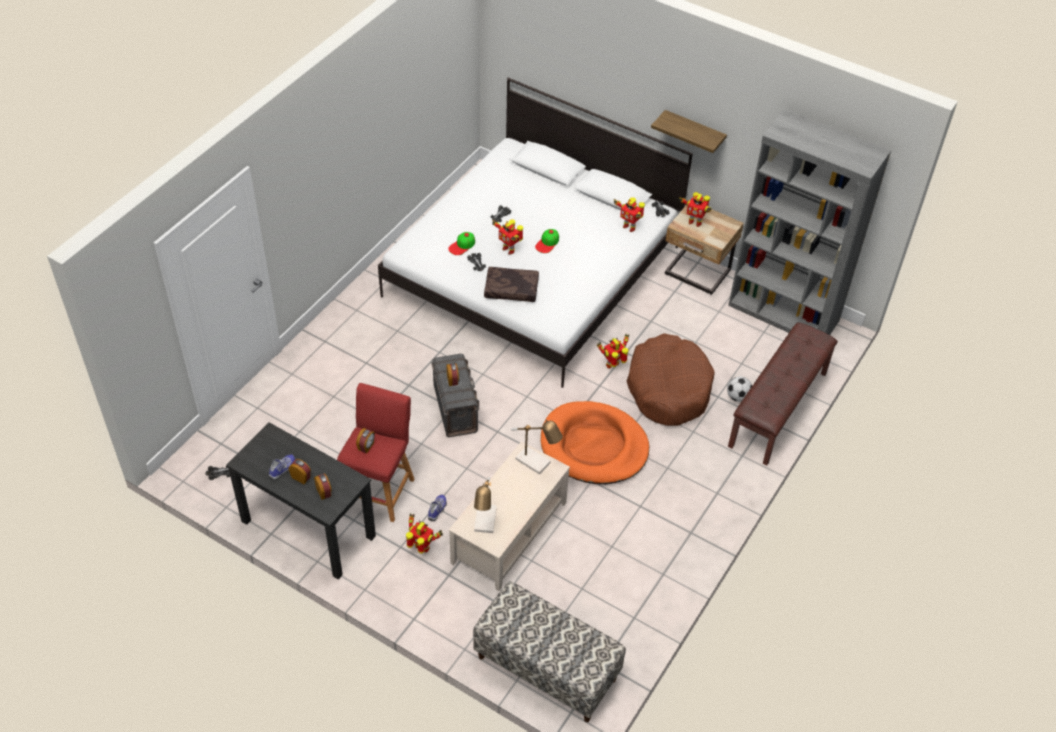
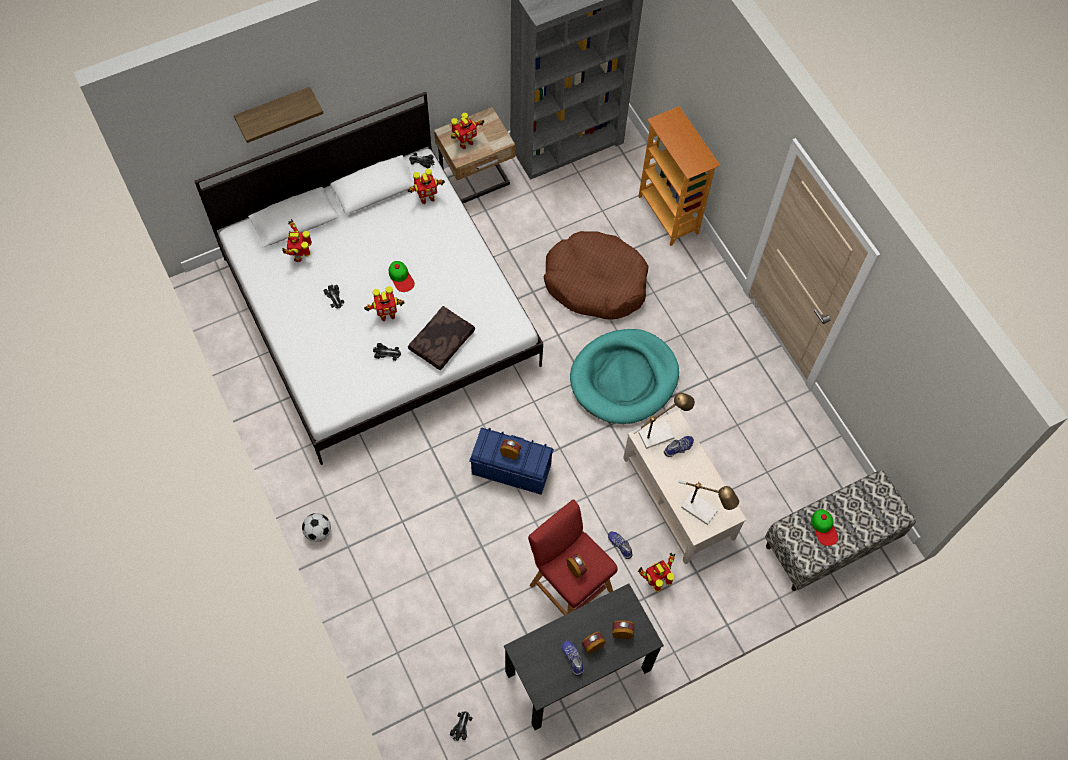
camera: 60 degrees left, 15 degrees up
grey storage box [431,354,479,437] -> blue storage box [469,428,554,495]
cap [448,232,475,255] -> cap moved to [811,509,838,546]
orange dog bed [541,401,649,484] -> turquoise dog bed [570,329,679,424]
toy robot [597,334,629,368] -> toy robot moved to [282,219,312,262]
shelf [651,110,727,153] -> shelf moved to [234,87,324,143]
football [727,376,752,402] -> football moved to [302,513,331,542]
brown bench [728,322,838,466] -> bookcase [638,106,720,246]
none -> shoe [664,436,694,457]

